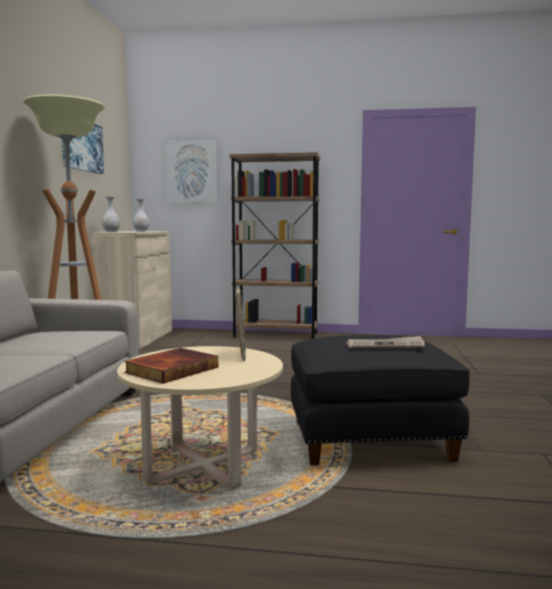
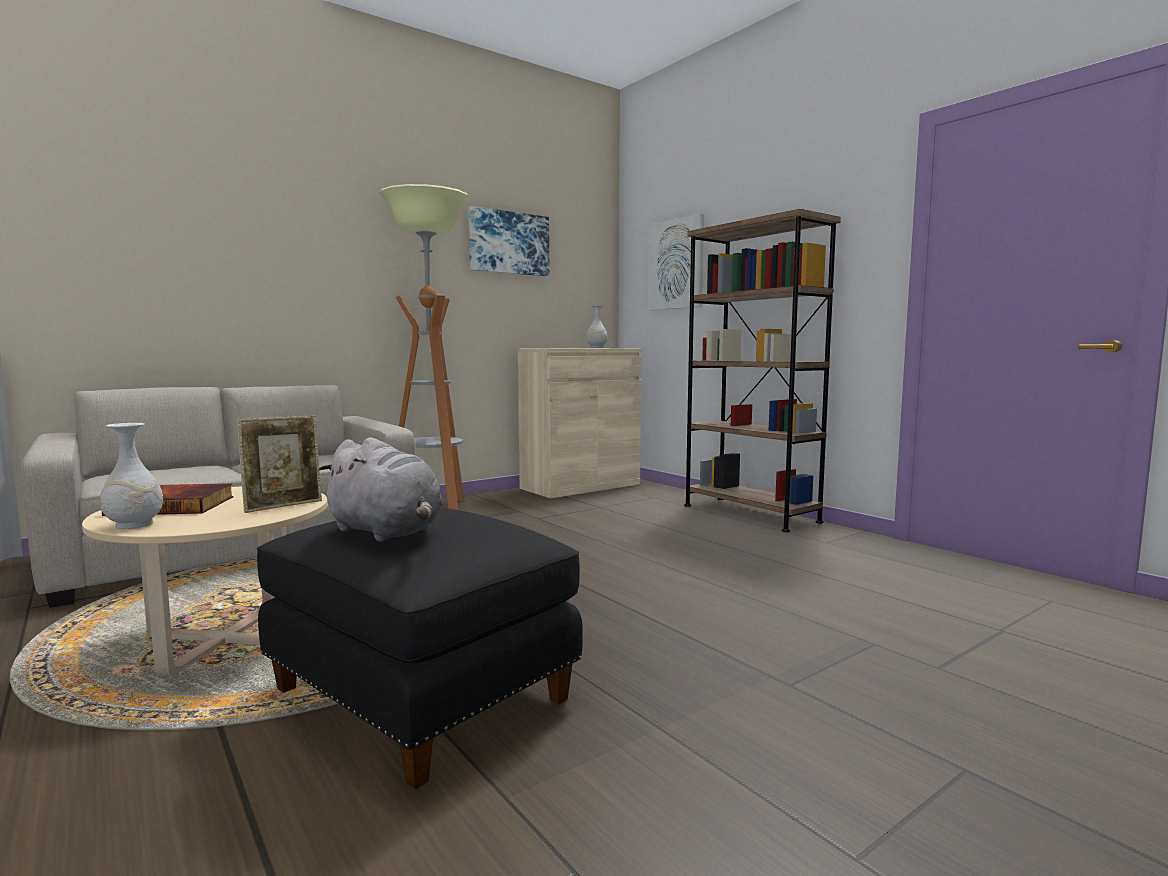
camera: 45 degrees right, 0 degrees up
white vase [102,197,120,232] -> white vase moved to [100,423,163,529]
newspaper [346,336,425,348] -> grey plush toy [318,437,443,542]

